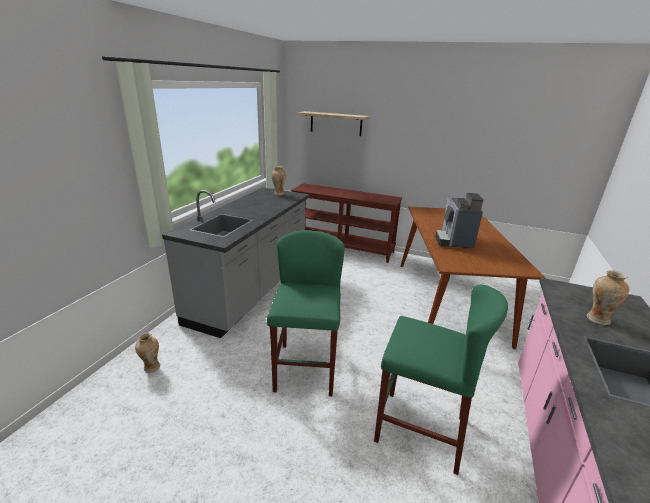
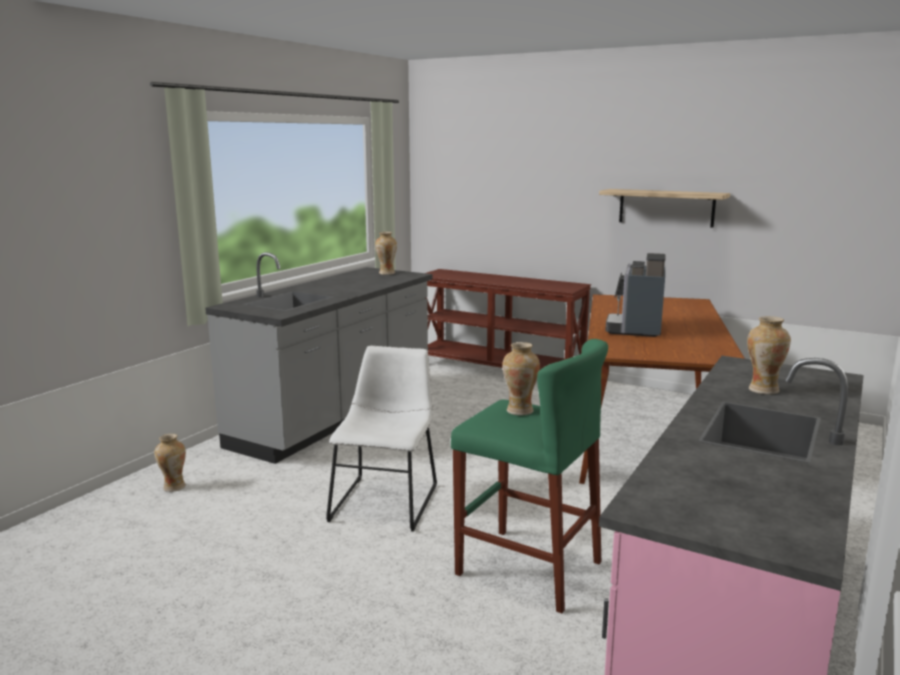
camera: 10 degrees right, 10 degrees down
green stool [267,230,345,396] -> white chair [326,346,437,532]
shelf [297,111,370,136] -> shelf moved to [599,189,730,228]
none -> vase [502,342,540,415]

